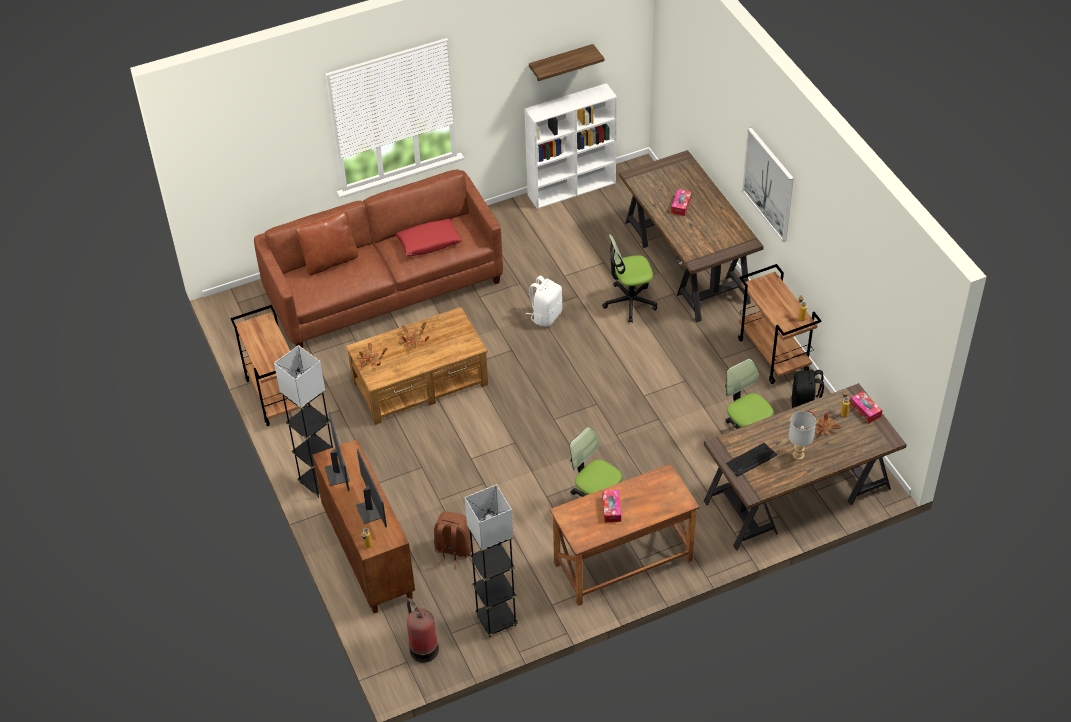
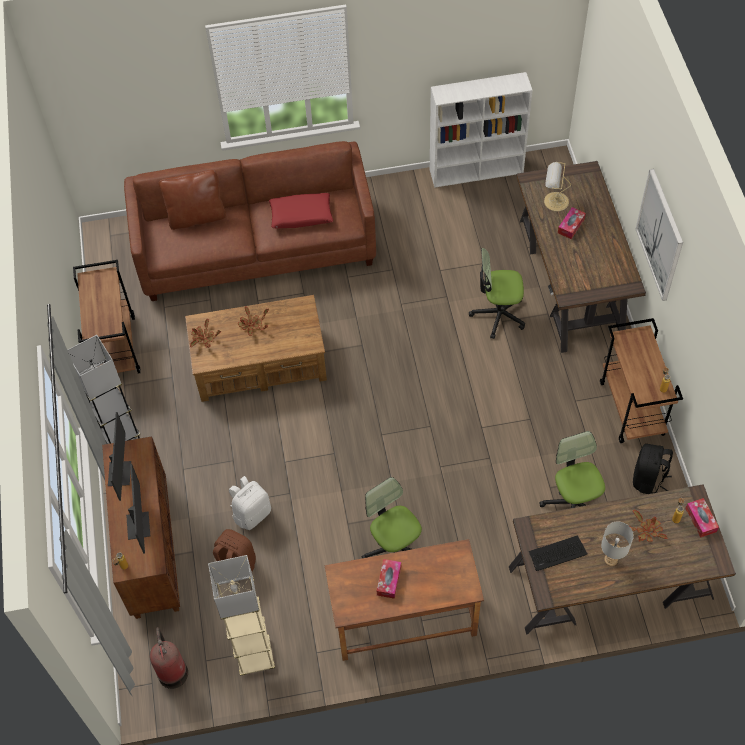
camera: 15 degrees right, 10 degrees up
black floor lamp [465,485,518,637] -> beige floor lamp [208,555,275,675]
white backpack [526,276,562,327] -> white backpack moved to [229,476,271,530]
shelf [529,44,604,81] -> none
none -> table lamp [544,162,571,211]

